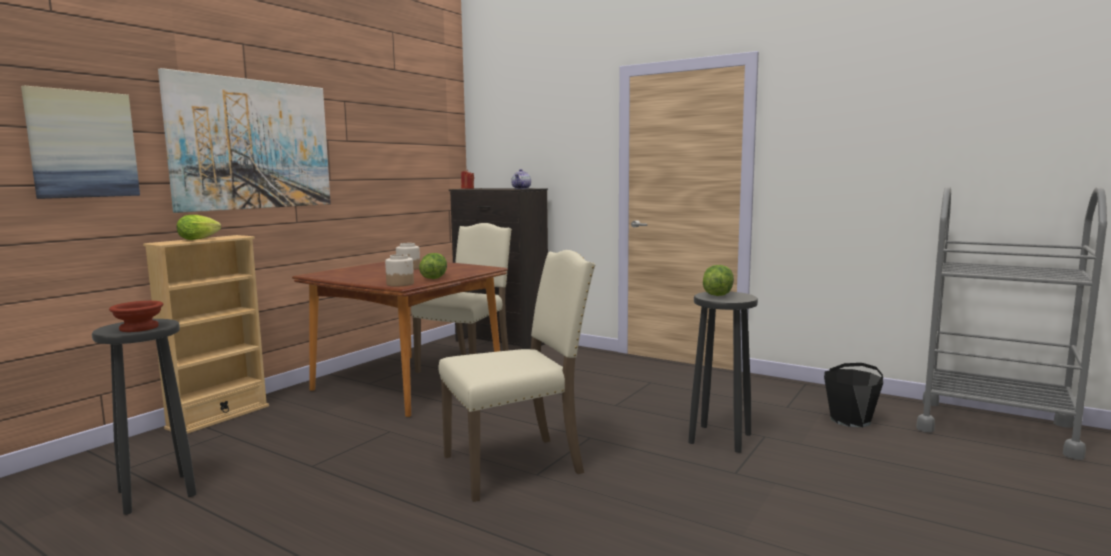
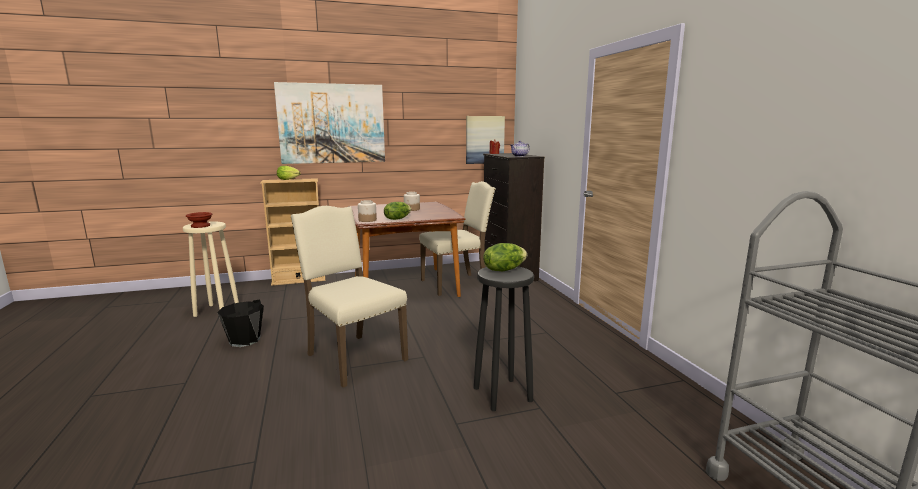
camera: 40 degrees right, 5 degrees up
picture [21,85,140,199] -> picture moved to [466,116,505,164]
black stool [92,319,197,515] -> beige stool [183,221,239,317]
beige chair [438,250,595,502] -> beige chair turned 150 degrees counterclockwise [291,206,408,388]
black bucket [824,363,883,428] -> black bucket moved to [217,300,264,347]

